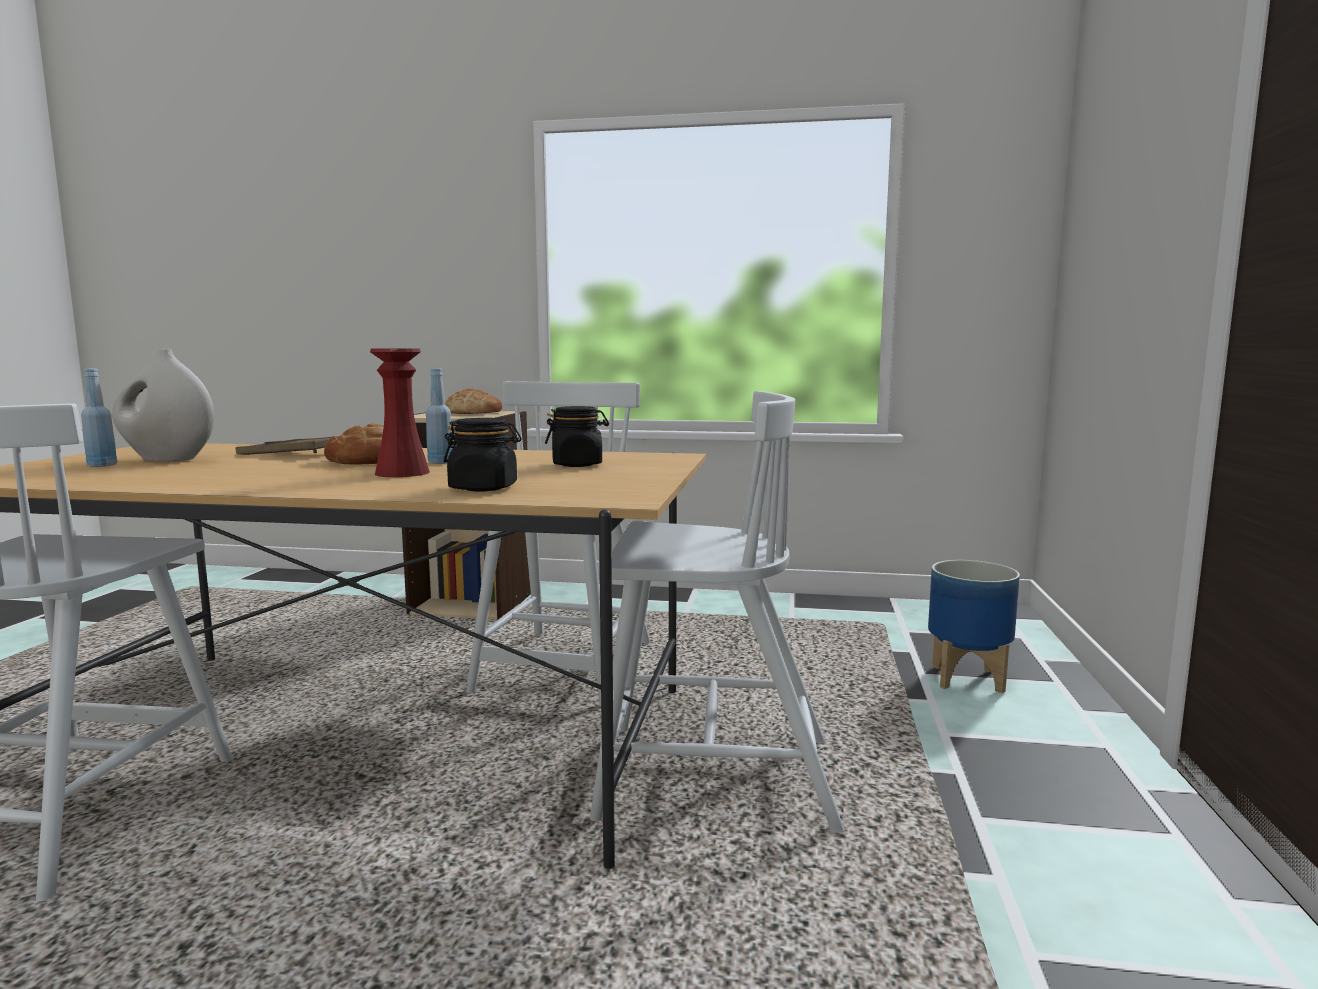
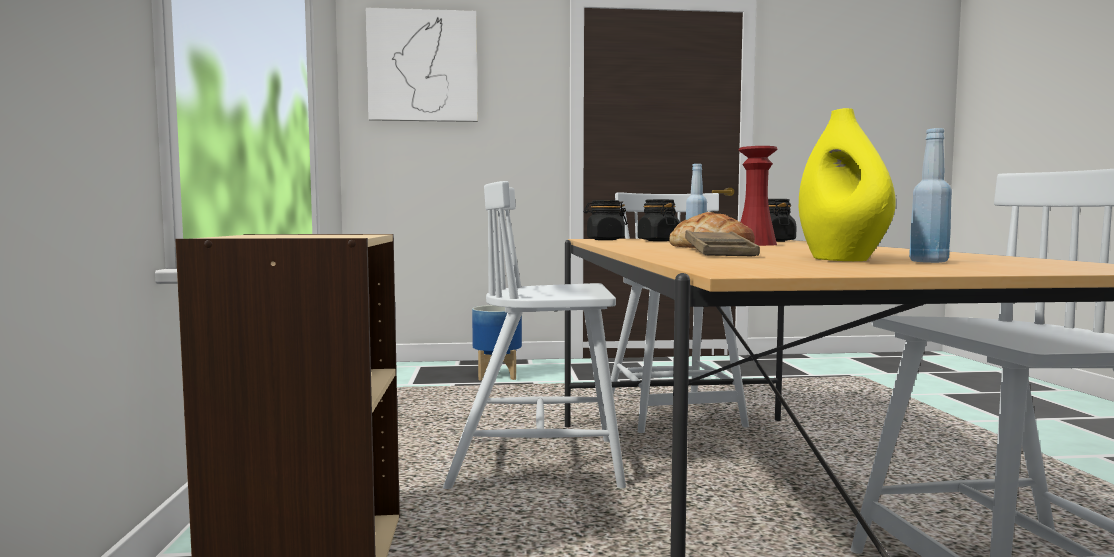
camera: 105 degrees left, 5 degrees down
white vase [112,349,214,462] -> yellow vase [799,108,896,261]
bread [445,388,502,414] -> none
none -> picture [366,8,478,122]
none -> black jar [583,200,627,240]

